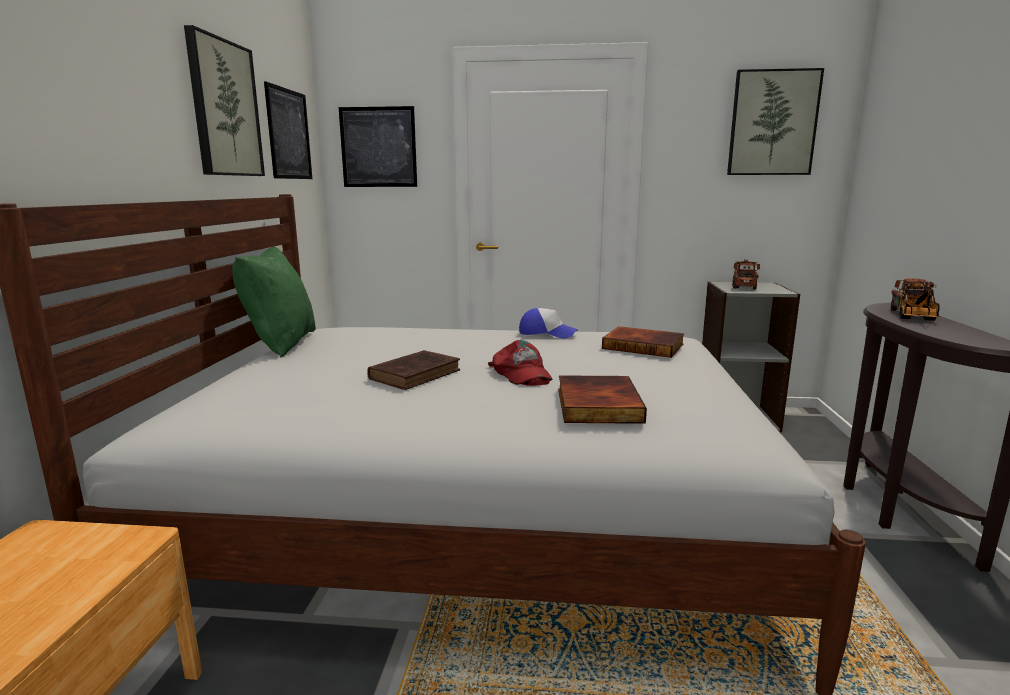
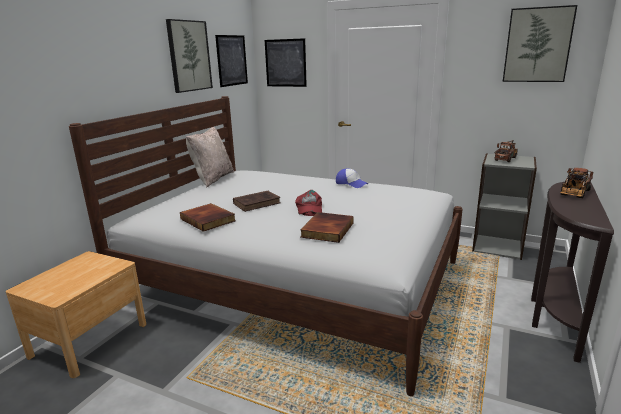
camera: 20 degrees right, 5 degrees up
green pillow [232,247,316,358] -> beige pillow [186,127,234,187]
book [602,326,684,358] -> book moved to [180,203,236,232]

